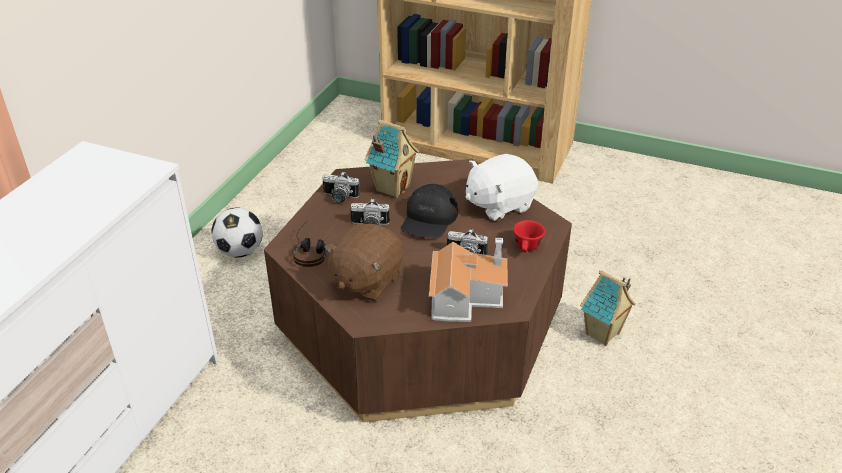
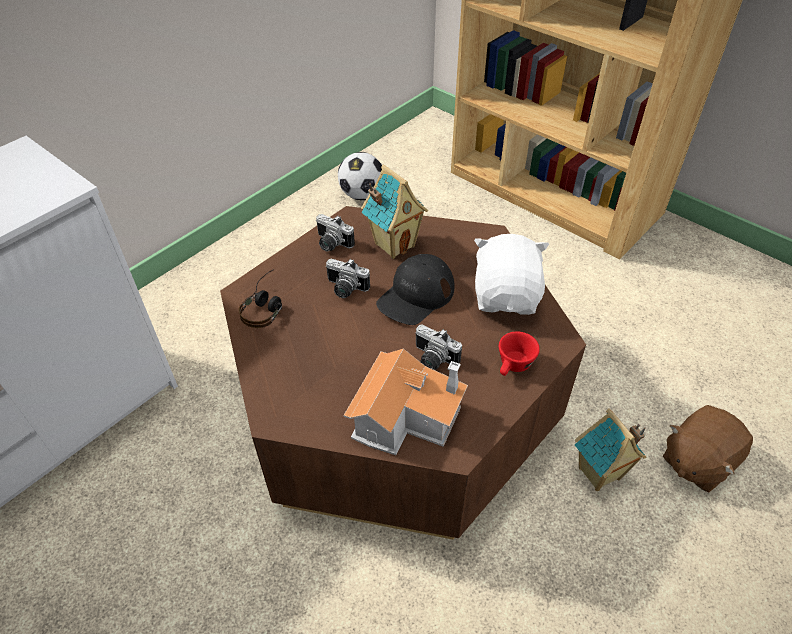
camera: 20 degrees right, 10 degrees up
football [211,207,263,258] -> football moved to [338,152,382,200]
brown plush toy [324,224,404,301] -> brown plush toy moved to [663,405,753,492]
white plush toy [466,154,538,221] -> white plush toy turned 105 degrees clockwise [474,234,549,315]

